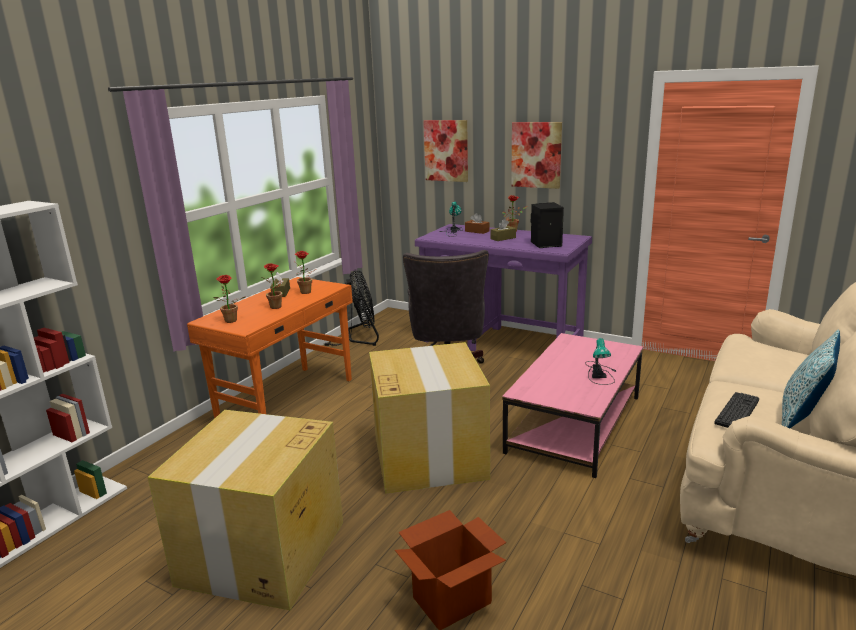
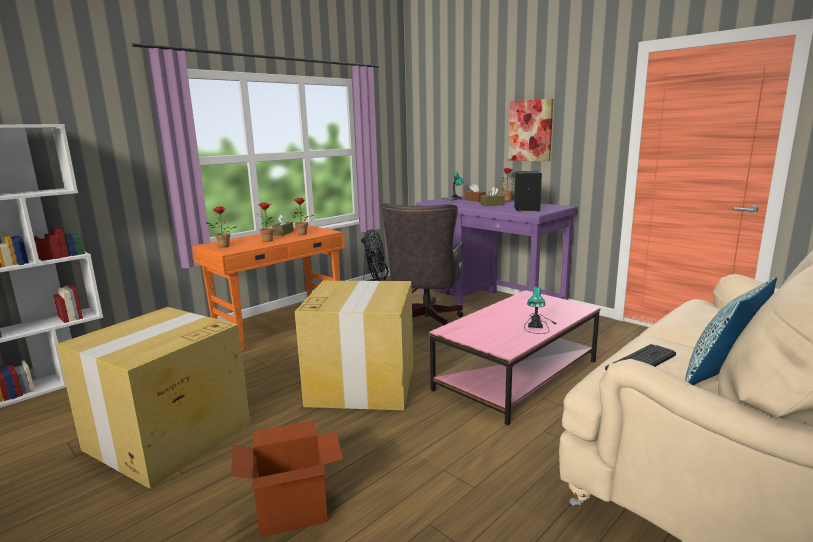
camera: 15 degrees right, 5 degrees down
picture [423,120,468,182] -> none

